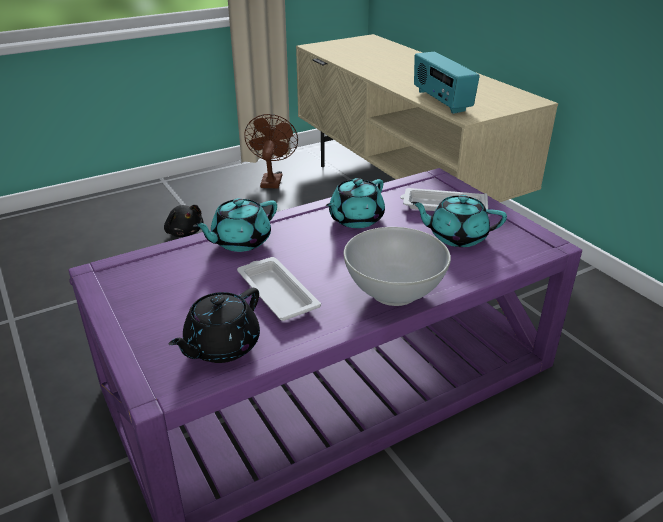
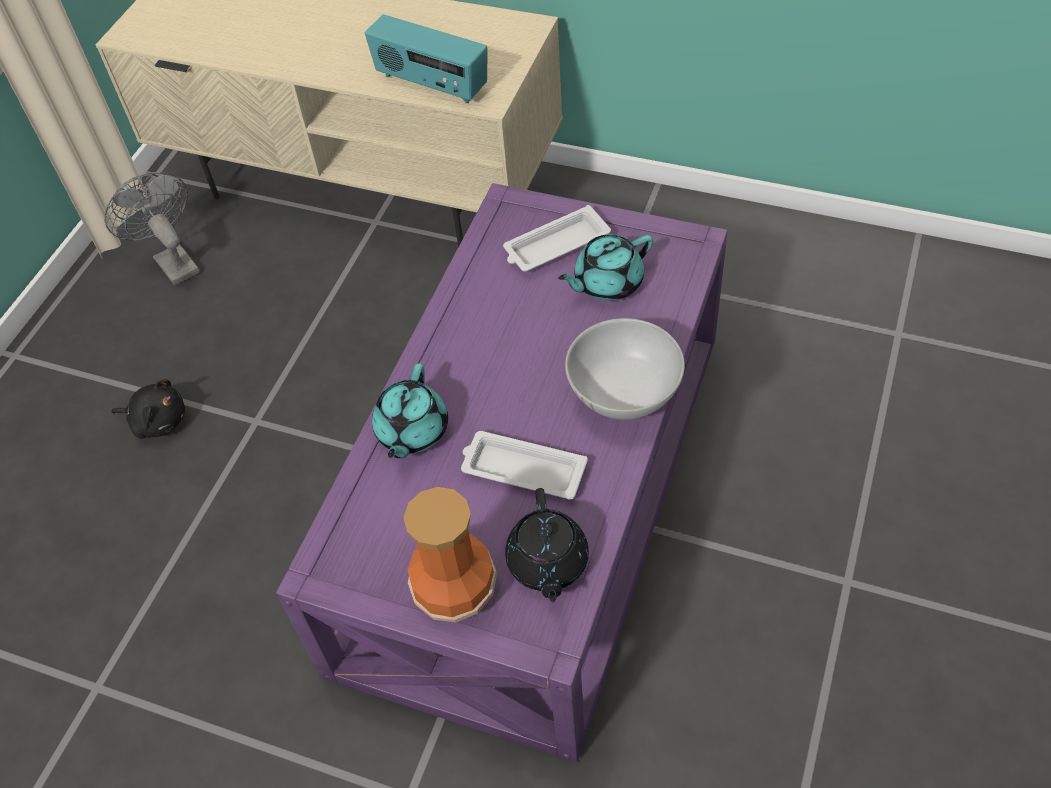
camera: 35 degrees left, 20 degrees up
brown fan [244,114,298,188] -> grey fan [104,172,200,285]
turquoise teapot [326,178,385,228] -> none
none -> vase [403,487,497,622]

